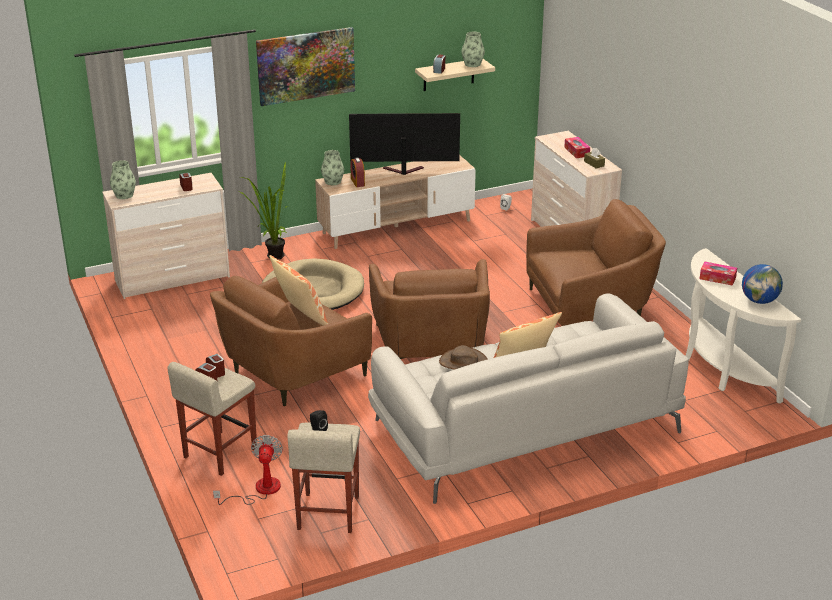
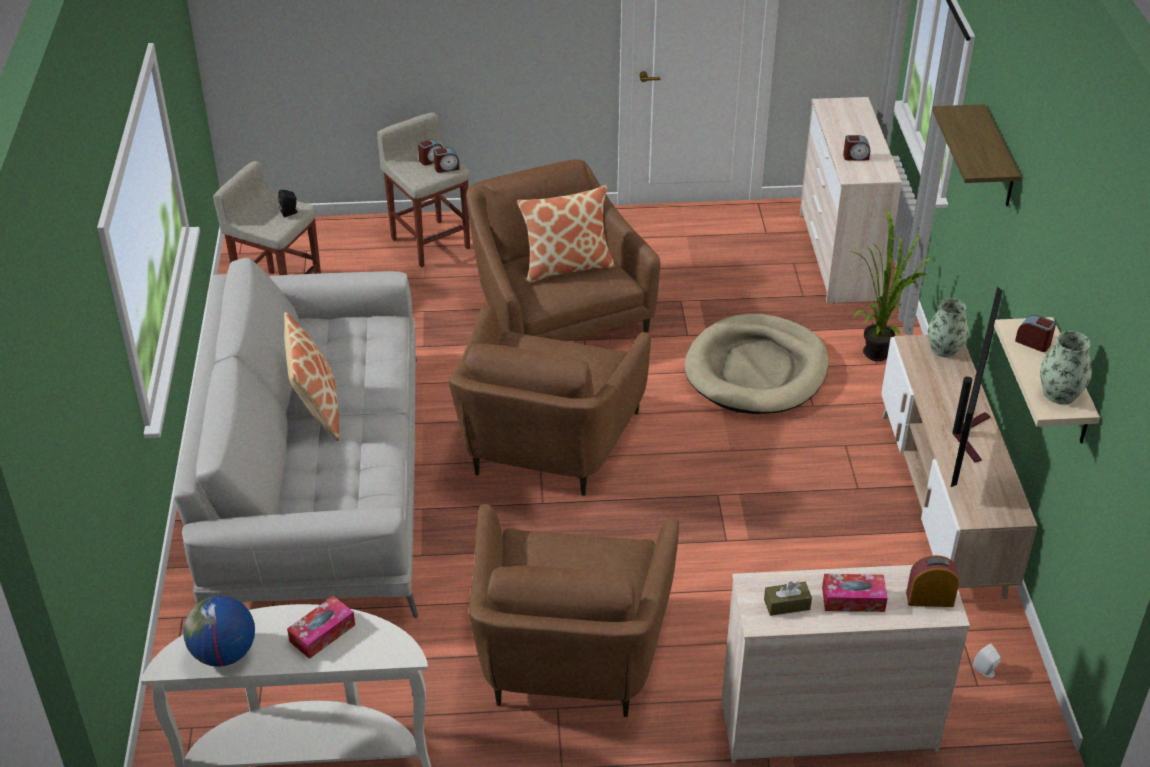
camera: 110 degrees right, 10 degrees up
vase [110,160,136,199] -> none
fan [213,435,283,505] -> none
picture [256,27,355,106] -> shelf [932,104,1022,206]
alarm clock [350,157,365,187] -> alarm clock moved to [906,555,959,607]
brown armchair [369,259,490,359] -> brown armchair turned 90 degrees counterclockwise [448,305,651,496]
brown hat [439,345,488,370] -> none

